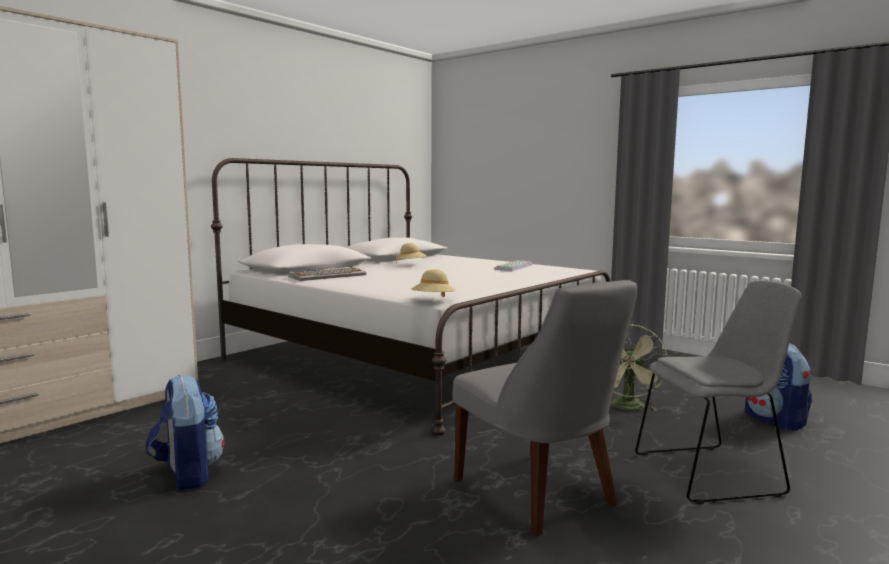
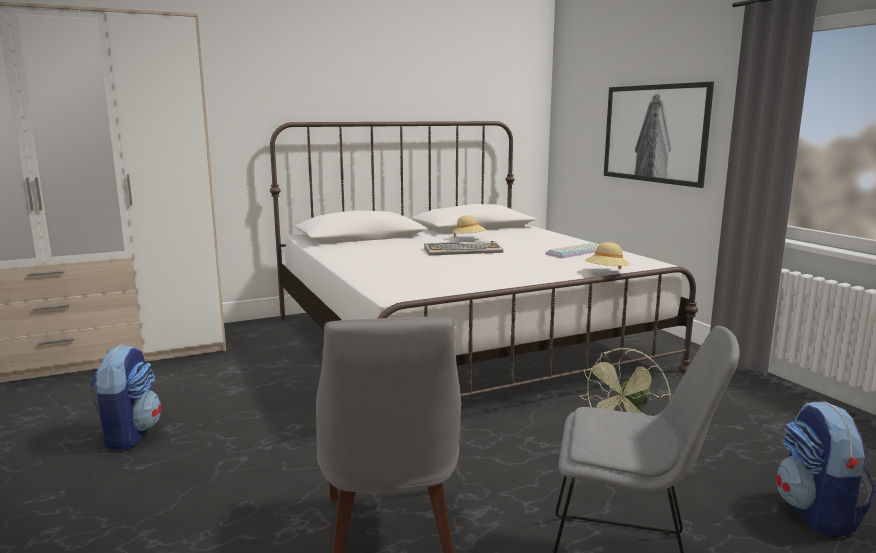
camera: 25 degrees right, 5 degrees up
keyboard [288,266,366,281] -> keyboard moved to [424,241,503,256]
beige hat [411,269,456,297] -> beige hat moved to [585,242,630,270]
none -> picture [604,82,714,188]

